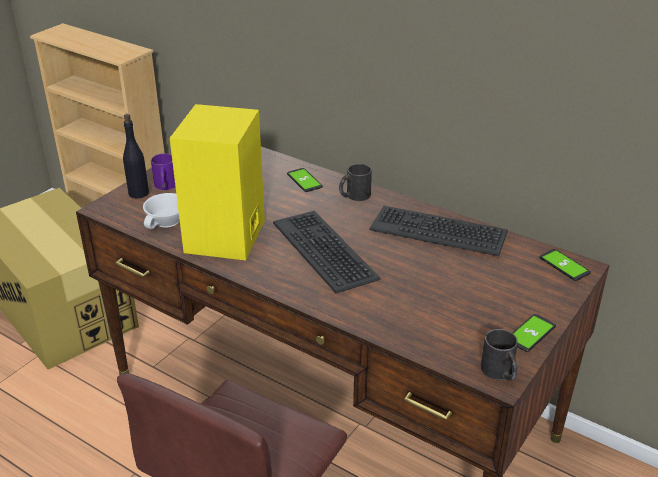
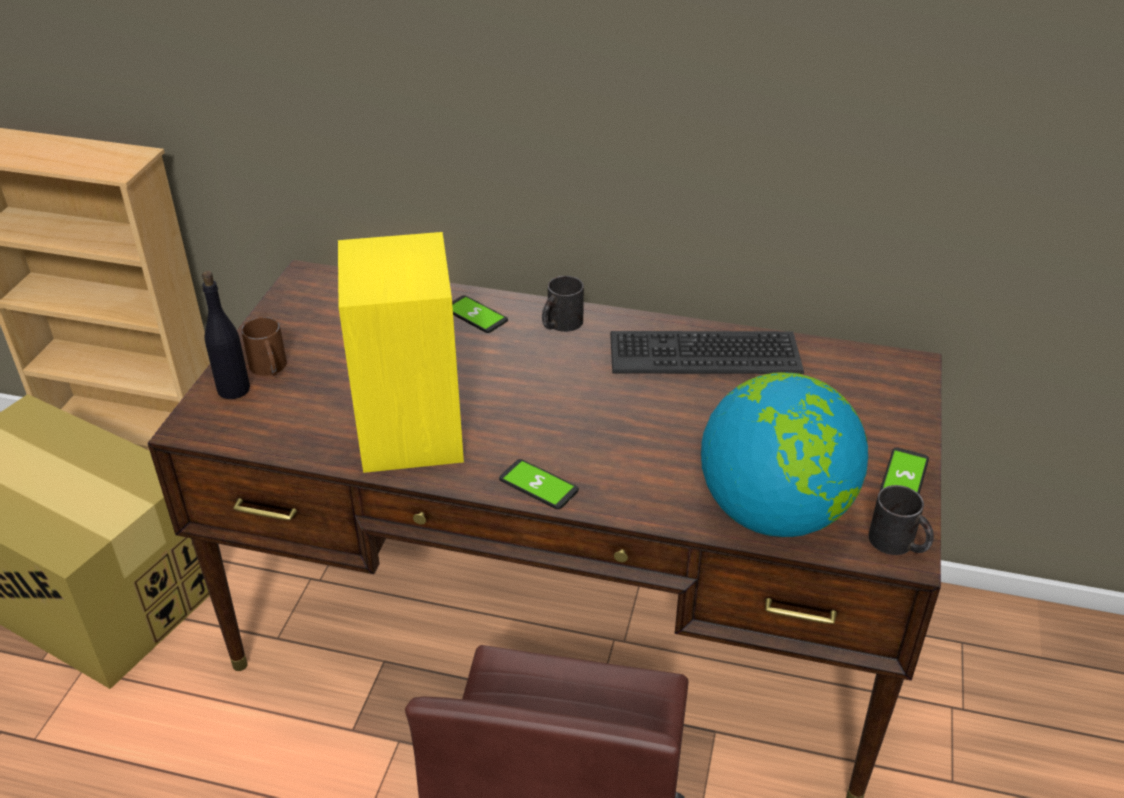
camera: 20 degrees left, 5 degrees up
white cup [143,193,180,229] -> none
purple mug [151,153,175,190] -> brown mug [241,317,287,376]
keyboard [273,211,380,293] -> none
phone [539,249,591,281] -> phone moved to [499,459,579,509]
none -> globe [701,372,868,537]

